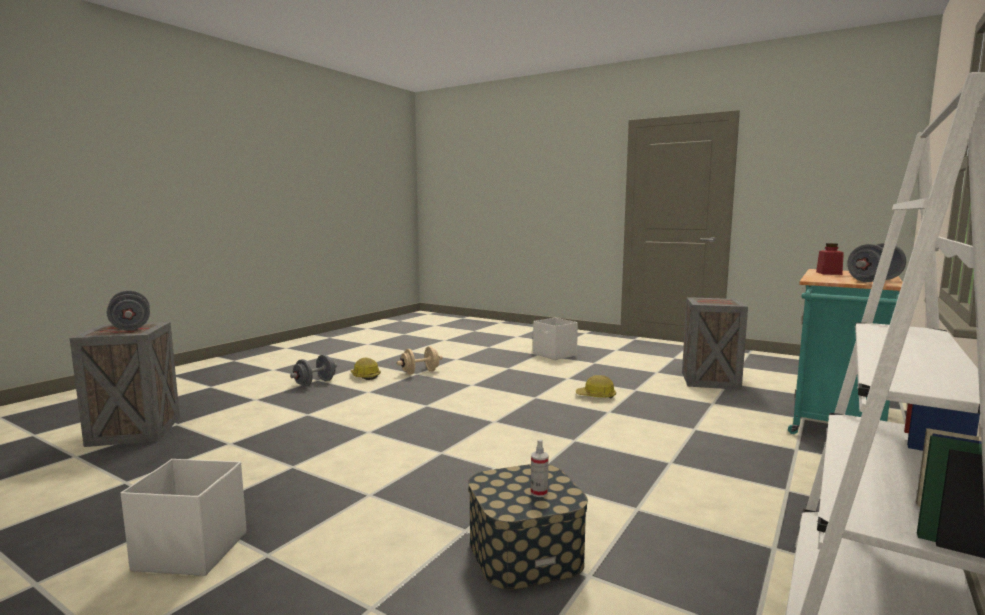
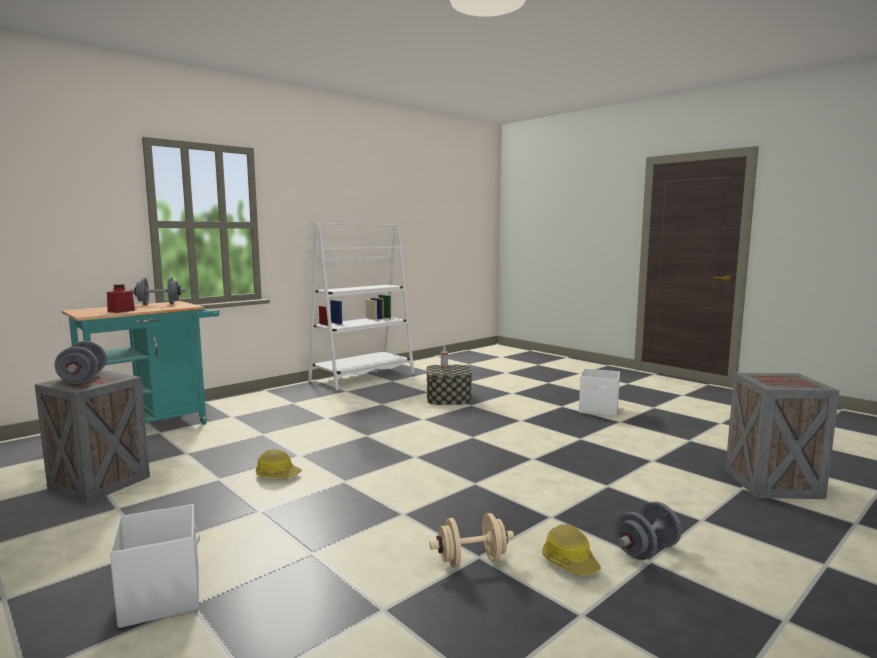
camera: 165 degrees left, 0 degrees up
grey dumbbell [107,290,150,330] -> grey dumbbell moved to [55,341,107,384]

